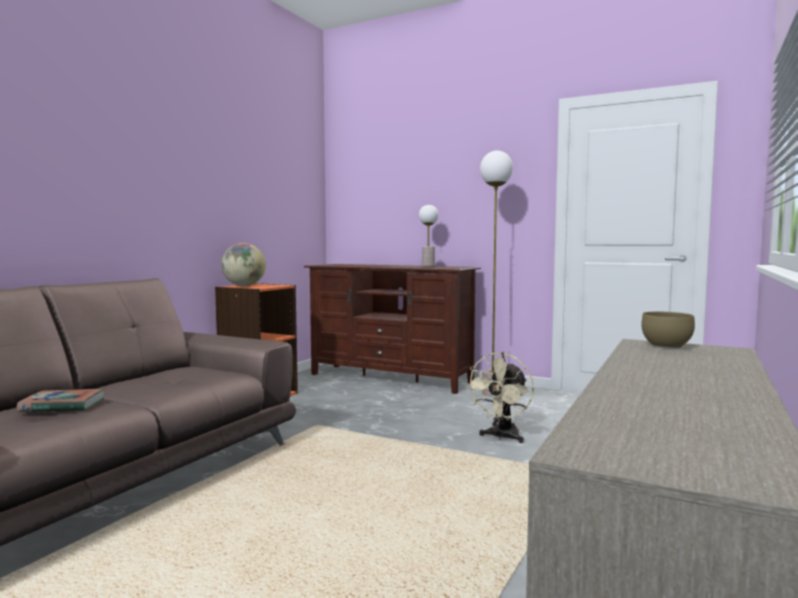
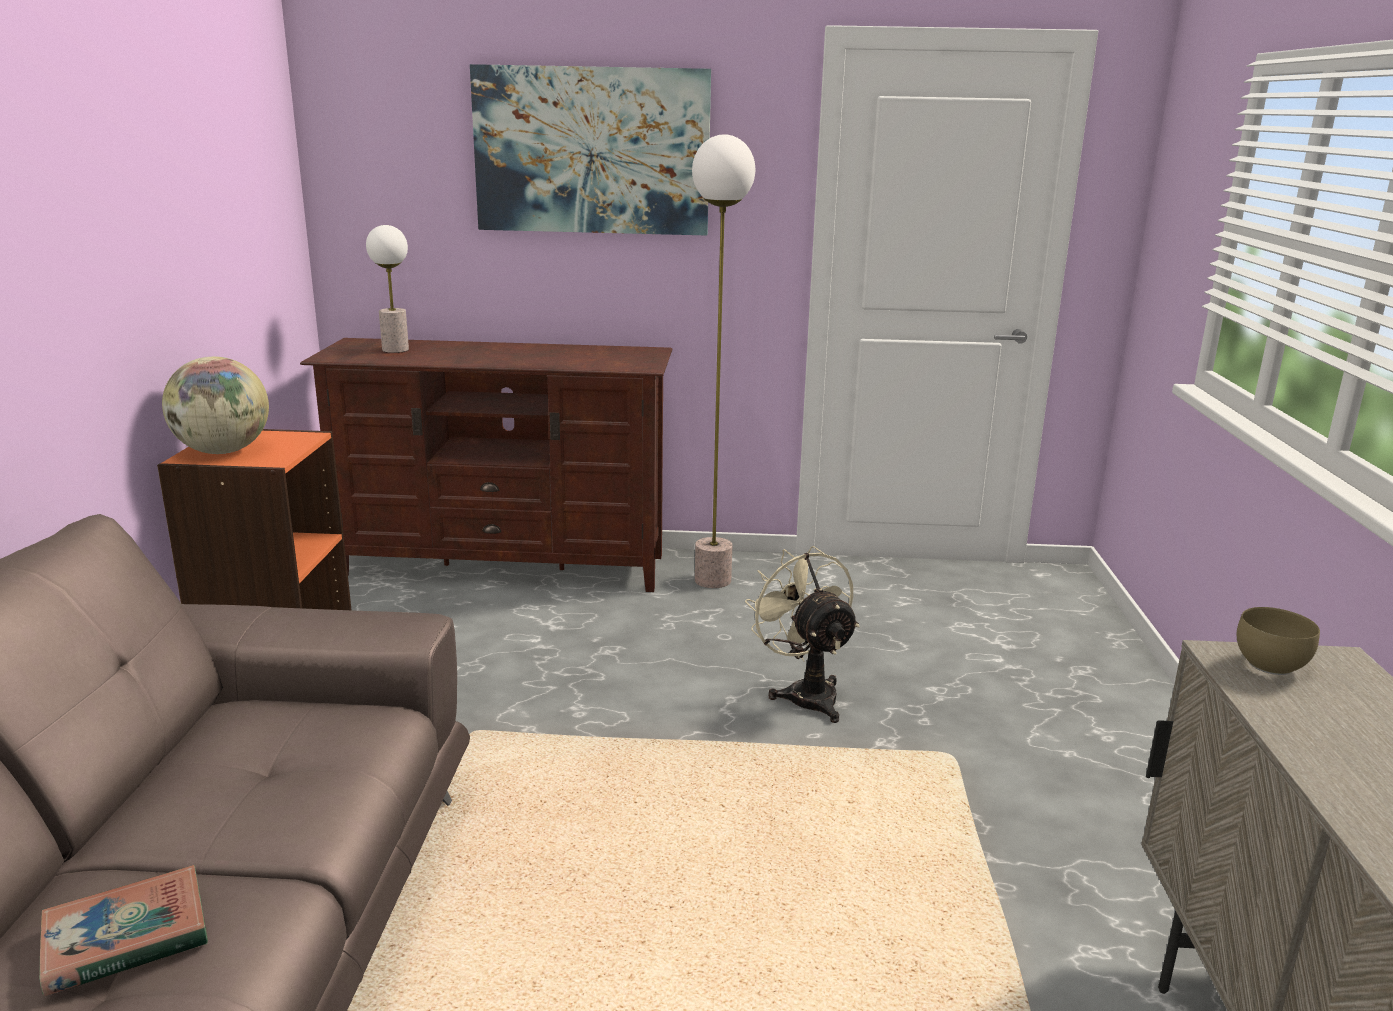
camera: 25 degrees left, 15 degrees up
table lamp [419,205,438,267] -> table lamp moved to [366,225,409,353]
beige fan [465,352,534,443] -> beige fan turned 150 degrees clockwise [745,546,860,723]
none -> picture [470,64,711,236]

